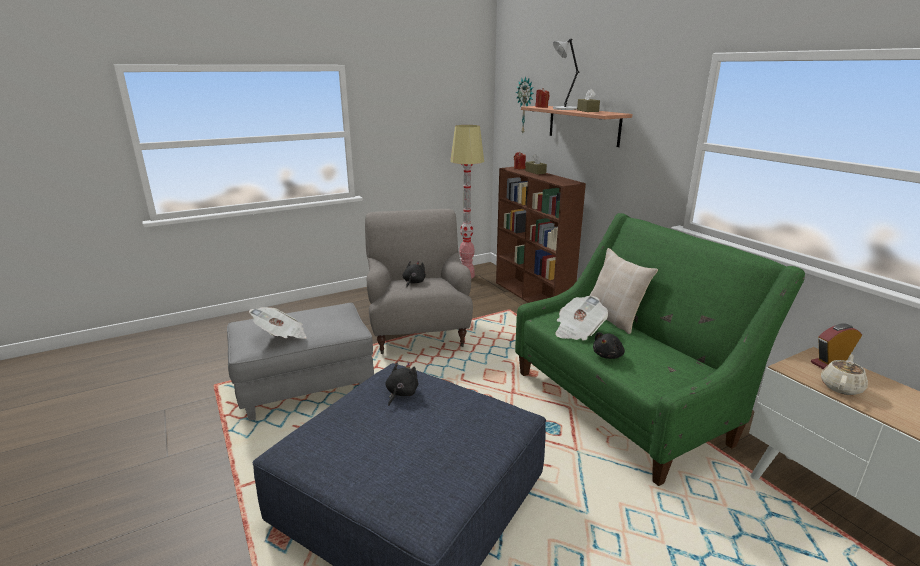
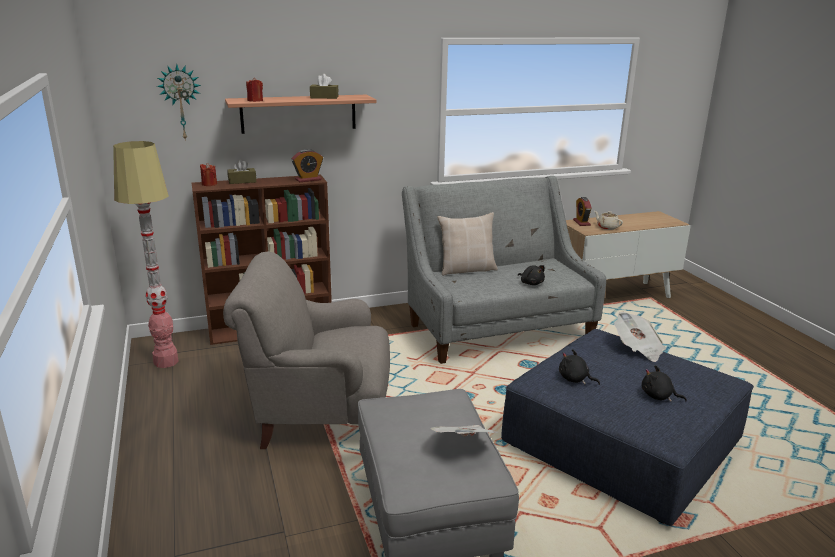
camera: 80 degrees left, 0 degrees up
black plush toy [403,261,426,287] -> black plush toy moved to [641,365,687,402]
green sofa [515,213,805,486] -> grey sofa [402,176,606,364]
grey table lamp [553,38,579,110] -> none
newspaper [555,296,608,341] -> newspaper moved to [614,312,666,362]
none -> alarm clock [291,149,323,182]

